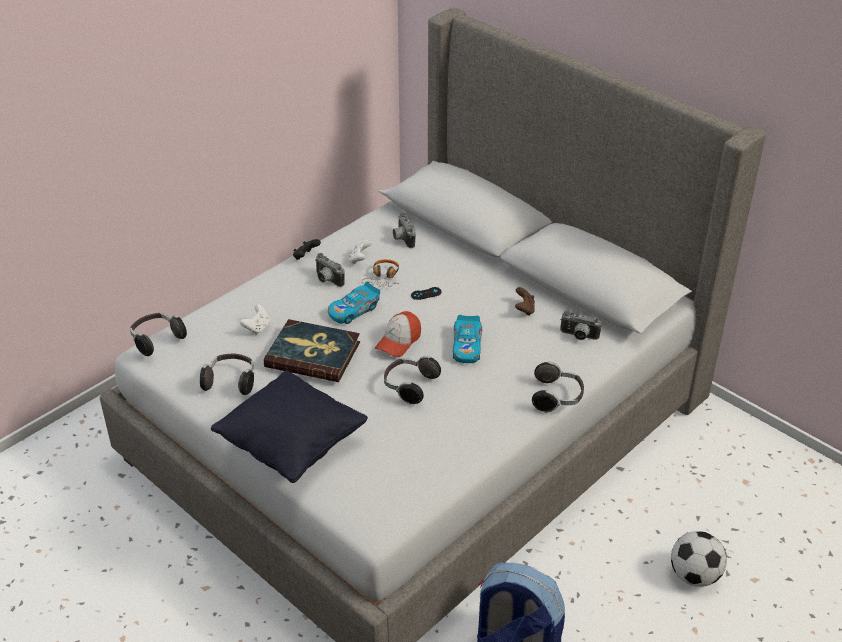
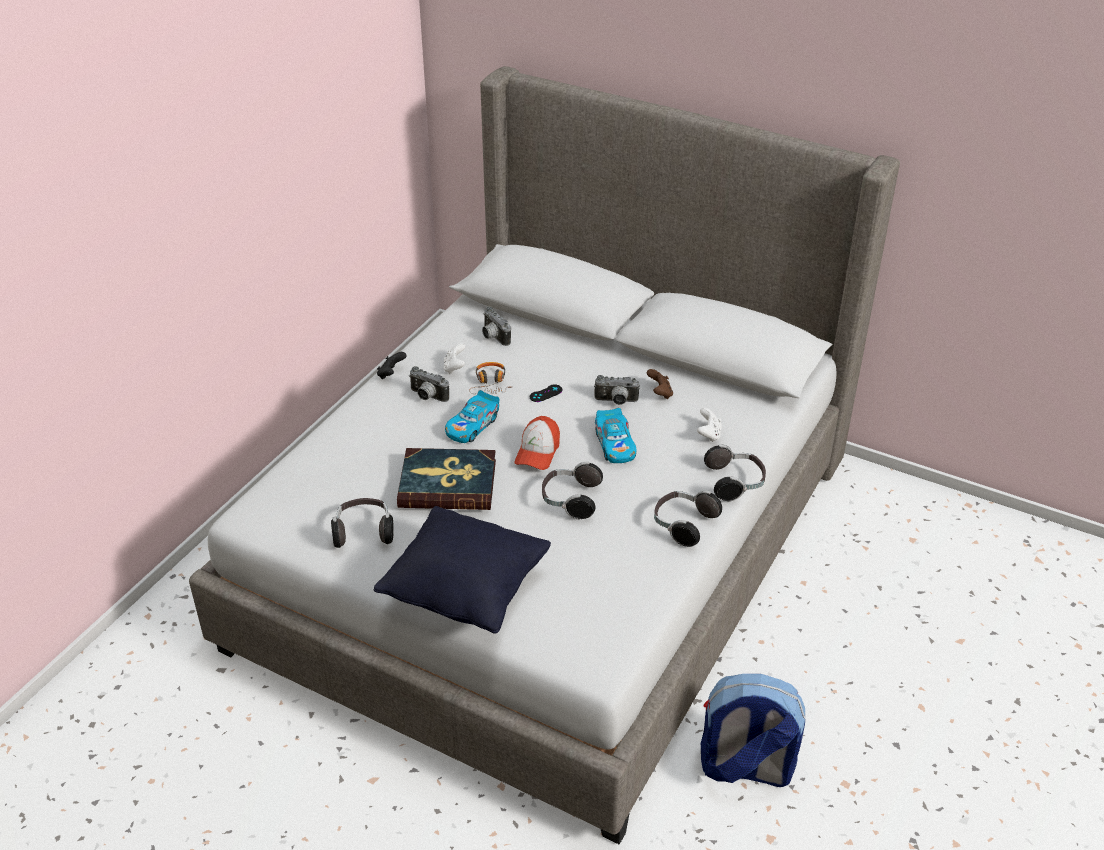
camera: 15 degrees left, 0 degrees up
headphones [130,313,187,356] -> headphones moved to [654,491,722,547]
white game controller [240,304,270,335] -> white game controller moved to [697,408,722,442]
camera [560,310,602,340] -> camera moved to [594,375,640,405]
football [671,531,727,587] -> none

